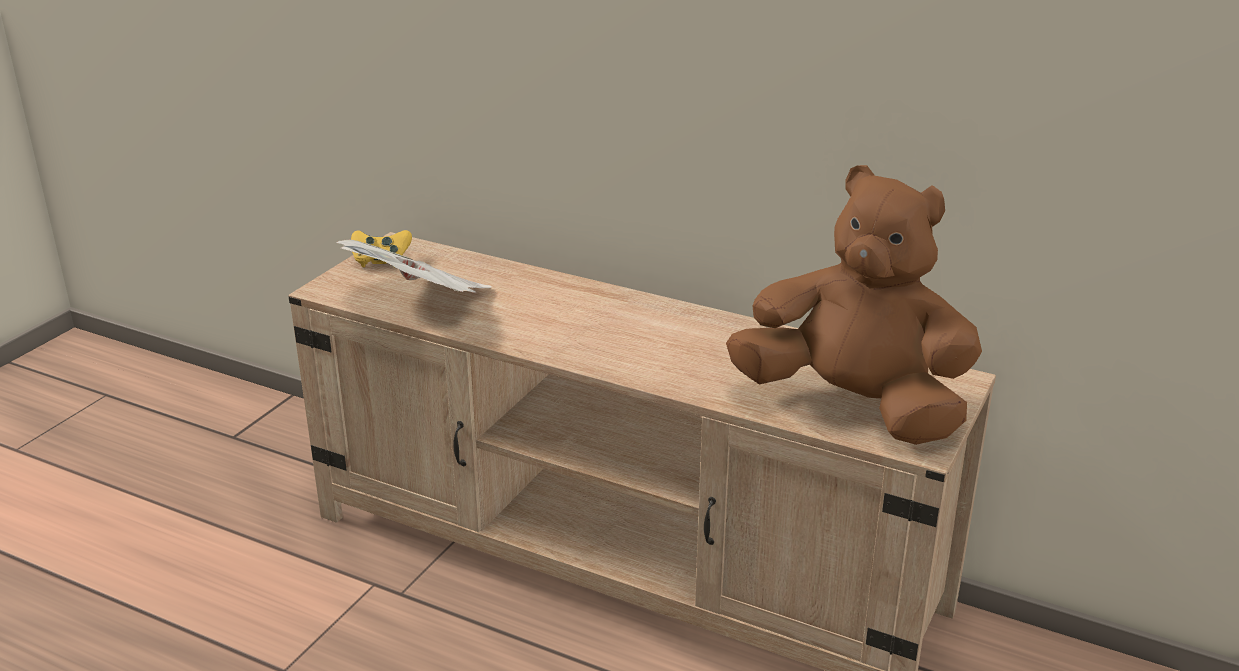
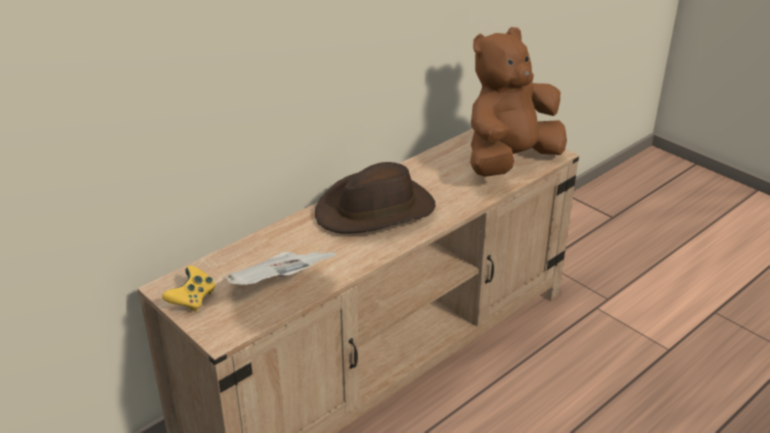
camera: 70 degrees left, 5 degrees up
none -> brown hat [315,162,435,234]

